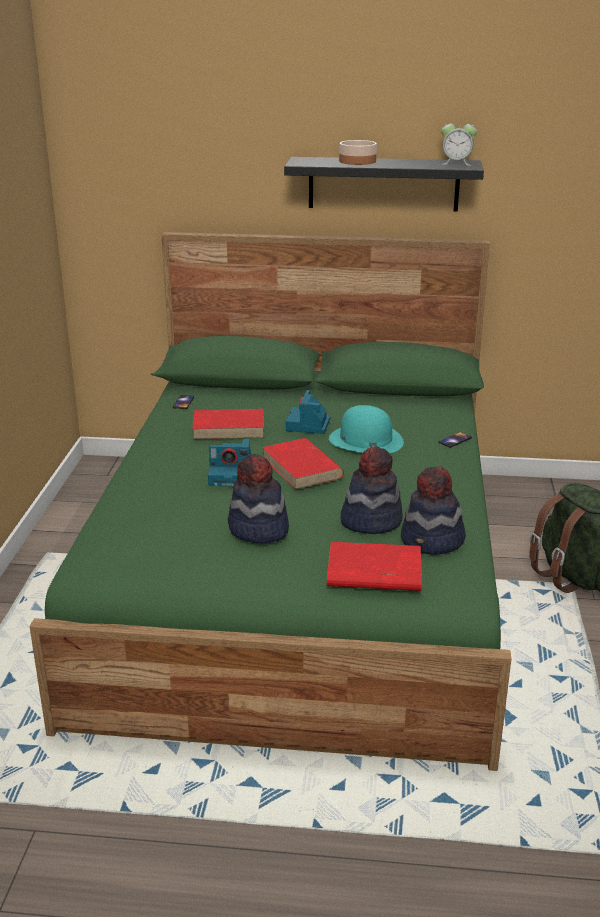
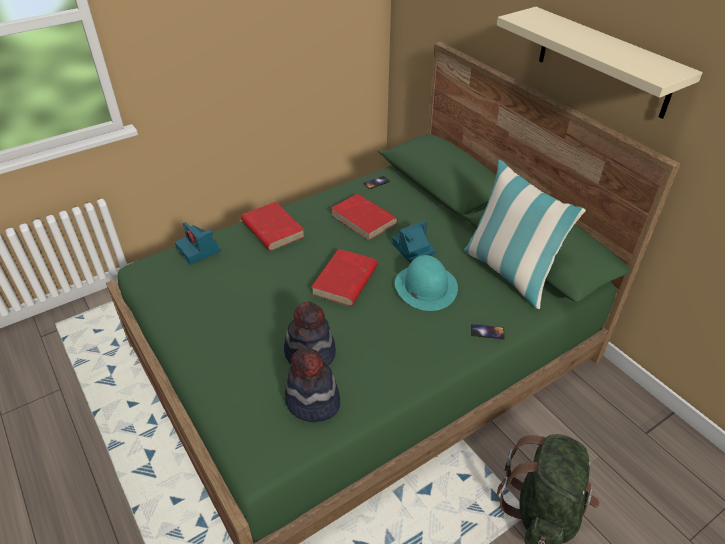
camera: 50 degrees right, 15 degrees up
camera [208,439,251,486] -> camera moved to [175,222,221,265]
hat [228,454,289,543] -> none
black shelf [284,157,484,212] -> beige shelf [497,7,703,119]
red book [327,542,422,591] -> red book moved to [241,202,305,251]
bowl [339,140,377,165] -> none
alarm clock [441,118,477,166] -> none
none -> pillow [464,160,586,309]

